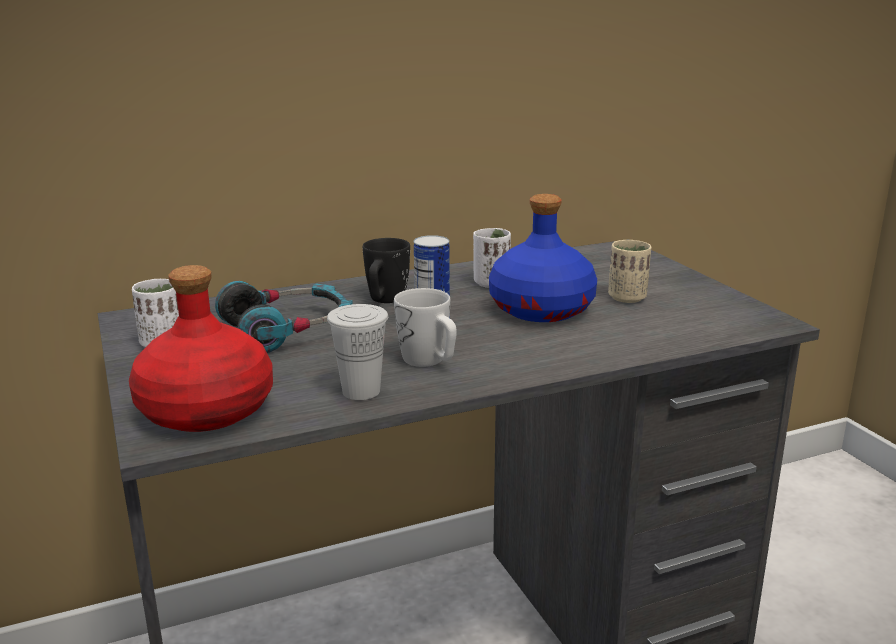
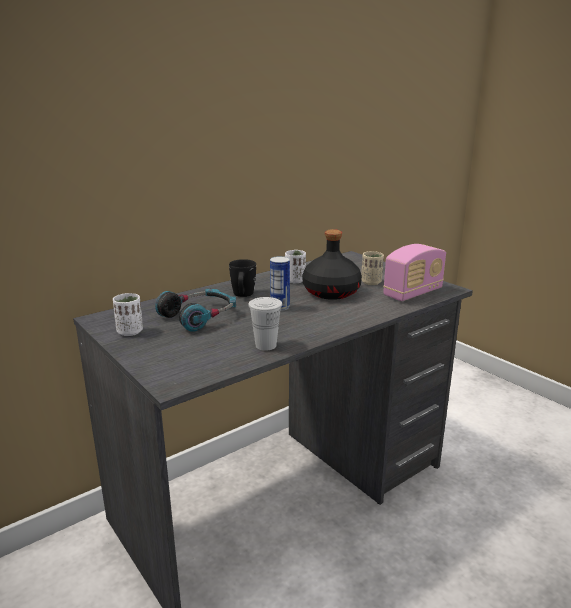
camera: 15 degrees left, 0 degrees up
red bottle [129,265,273,432] -> none
white mug [394,288,457,367] -> none
blue bottle [489,194,597,322] -> black bottle [302,229,362,300]
none -> radio [383,244,446,301]

